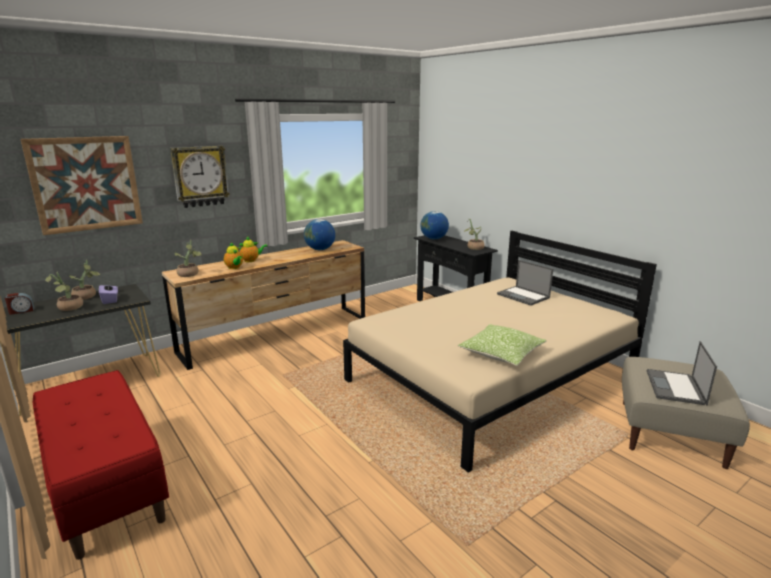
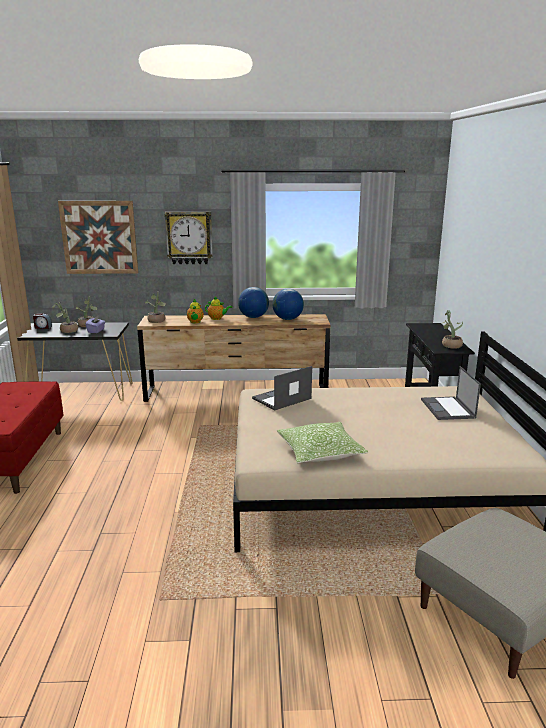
camera: 35 degrees right, 0 degrees up
globe [421,211,449,239] -> globe moved to [238,287,269,318]
laptop [647,341,717,405] -> laptop moved to [252,366,312,411]

